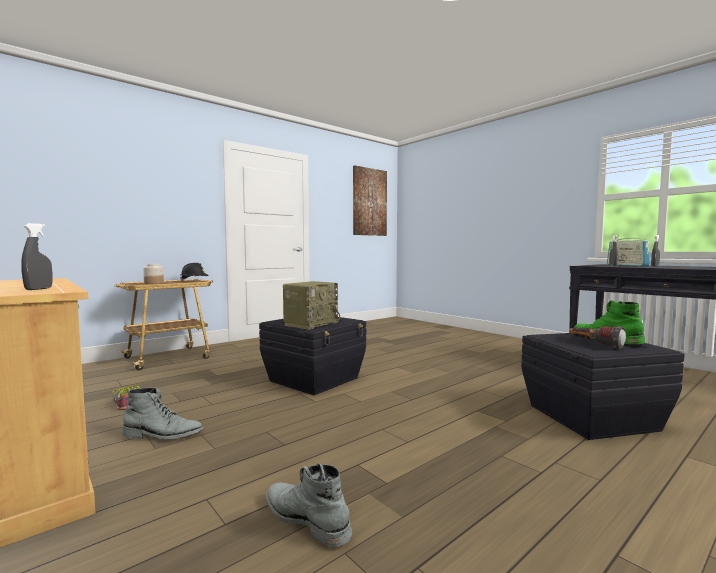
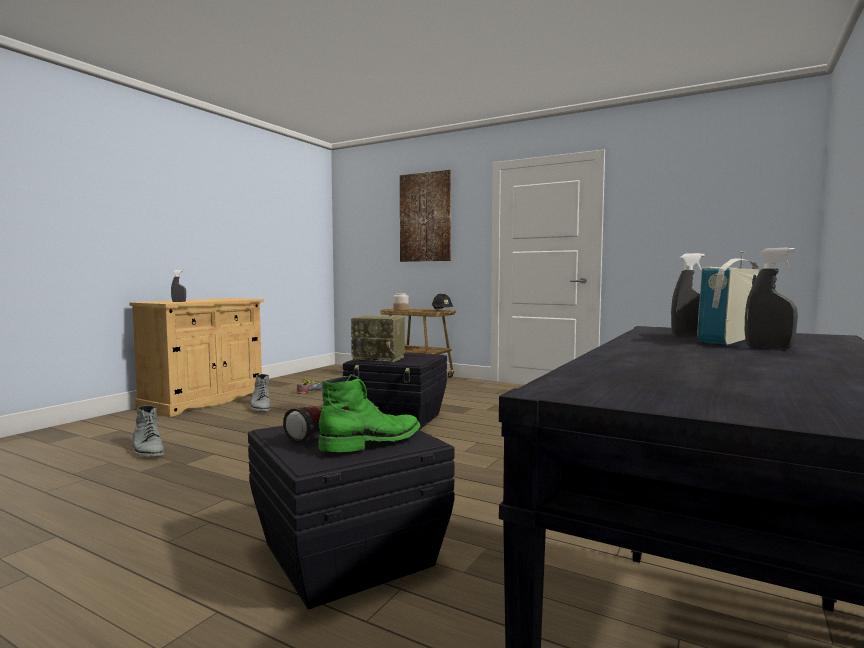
camera: 70 degrees right, 0 degrees up
grey boot [266,463,352,547] -> grey boot turned 120 degrees clockwise [133,405,165,457]
picture [353,165,387,236] -> picture moved to [400,170,451,262]

